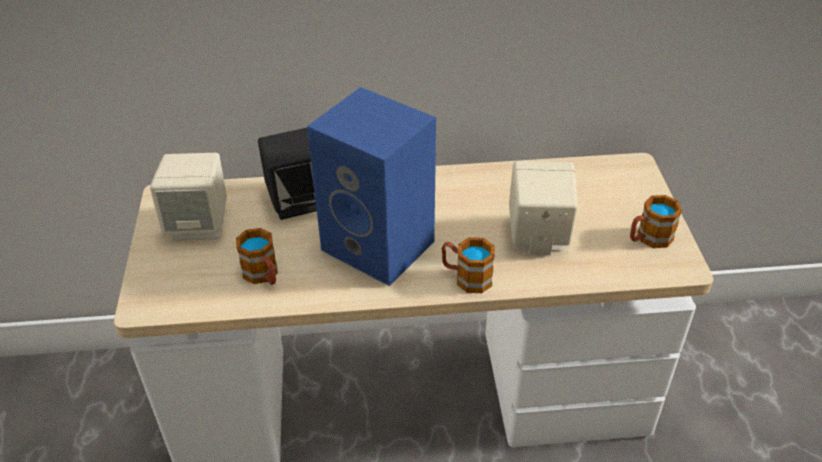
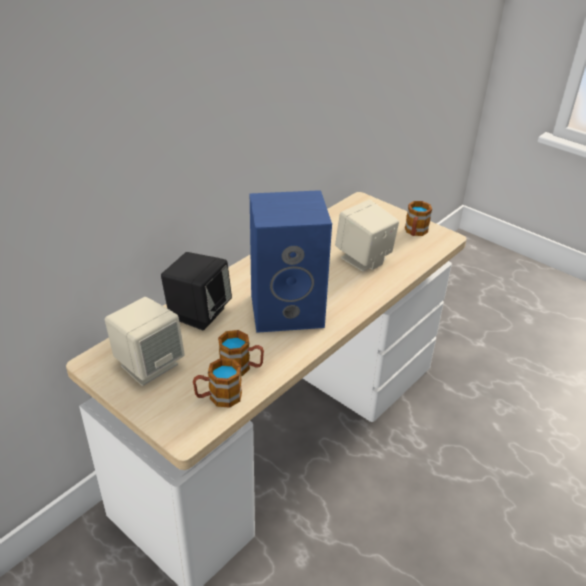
camera: 45 degrees left, 5 degrees down
mug [442,237,495,293] -> mug moved to [193,358,242,408]

